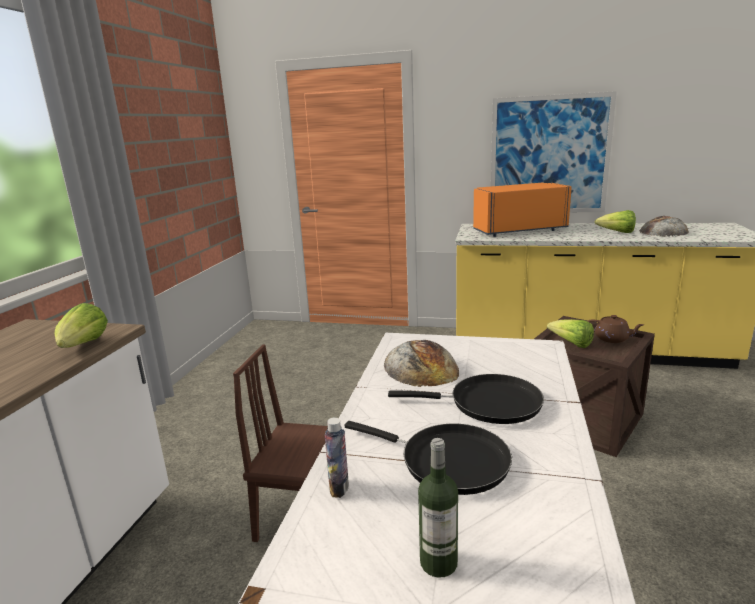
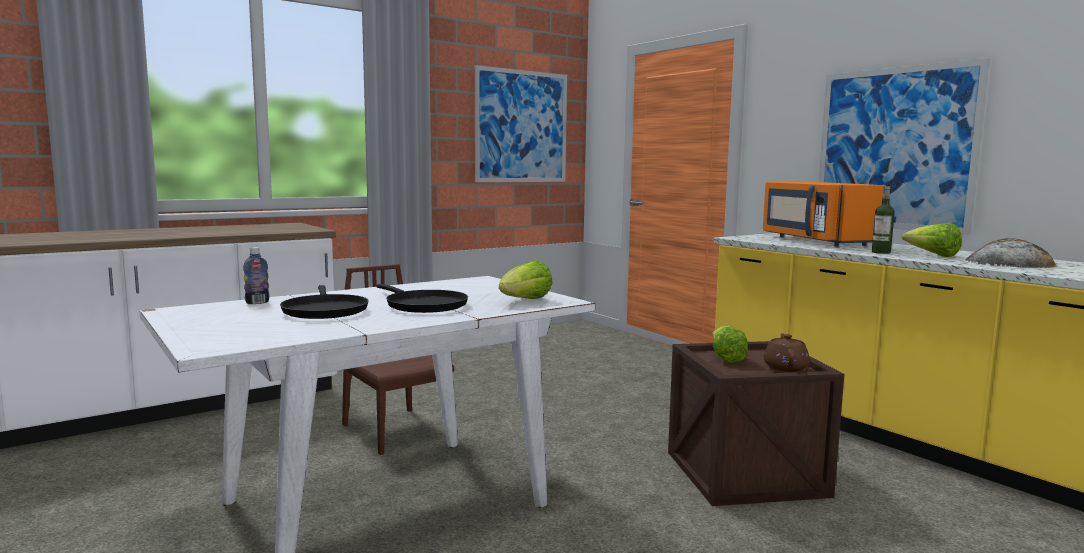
camera: 40 degrees right, 10 degrees down
lettuce [55,303,108,348] -> lettuce moved to [499,260,553,299]
bread [384,340,459,387] -> none
bottle [418,438,458,578] -> bottle moved to [872,186,895,254]
orange microwave [473,183,572,237] -> orange microwave turned 135 degrees counterclockwise [763,182,886,247]
brown teapot [587,315,644,343] -> brown teapot turned 150 degrees counterclockwise [763,333,810,372]
none -> picture [475,65,567,182]

